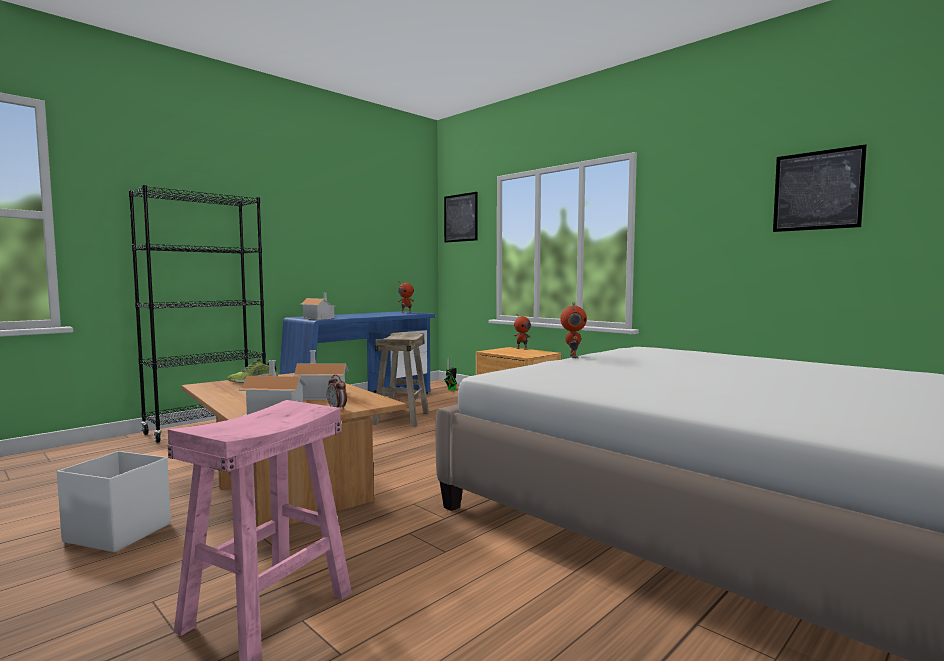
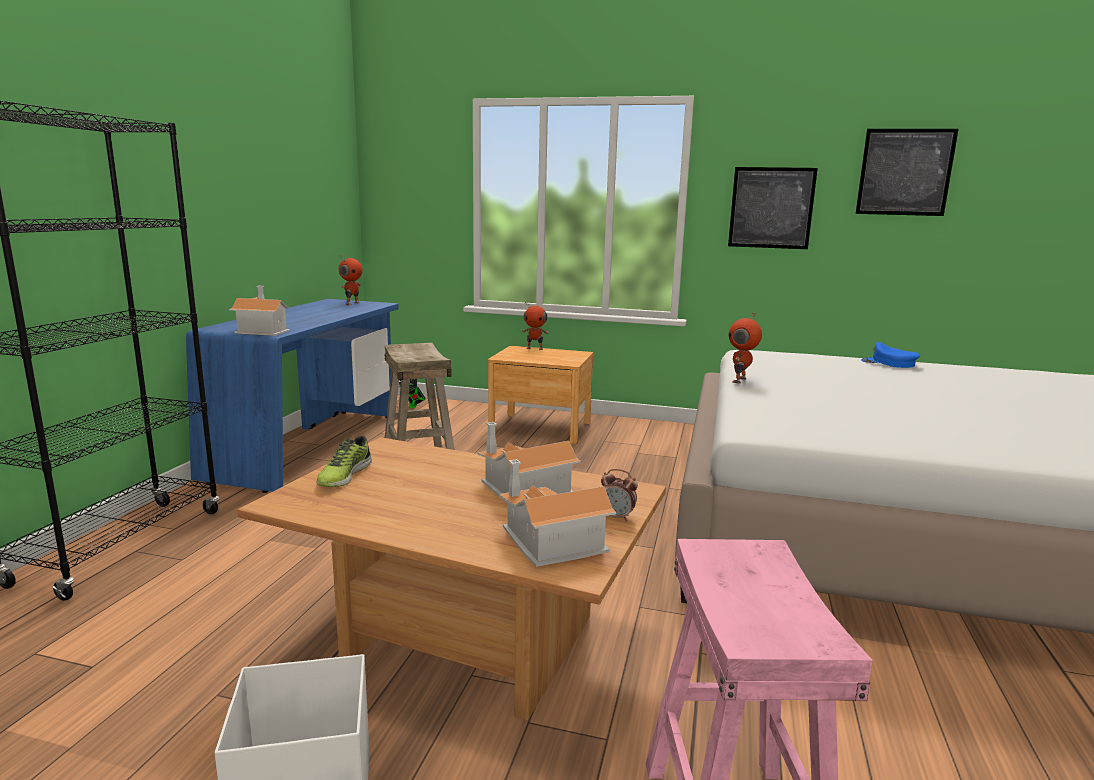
camera: 30 degrees left, 10 degrees up
picture [444,192,478,243] -> picture moved to [728,167,818,249]
toy robot [560,302,587,358] -> toy robot turned 120 degrees counterclockwise [729,313,762,383]
none -> blue cap [861,342,920,368]

